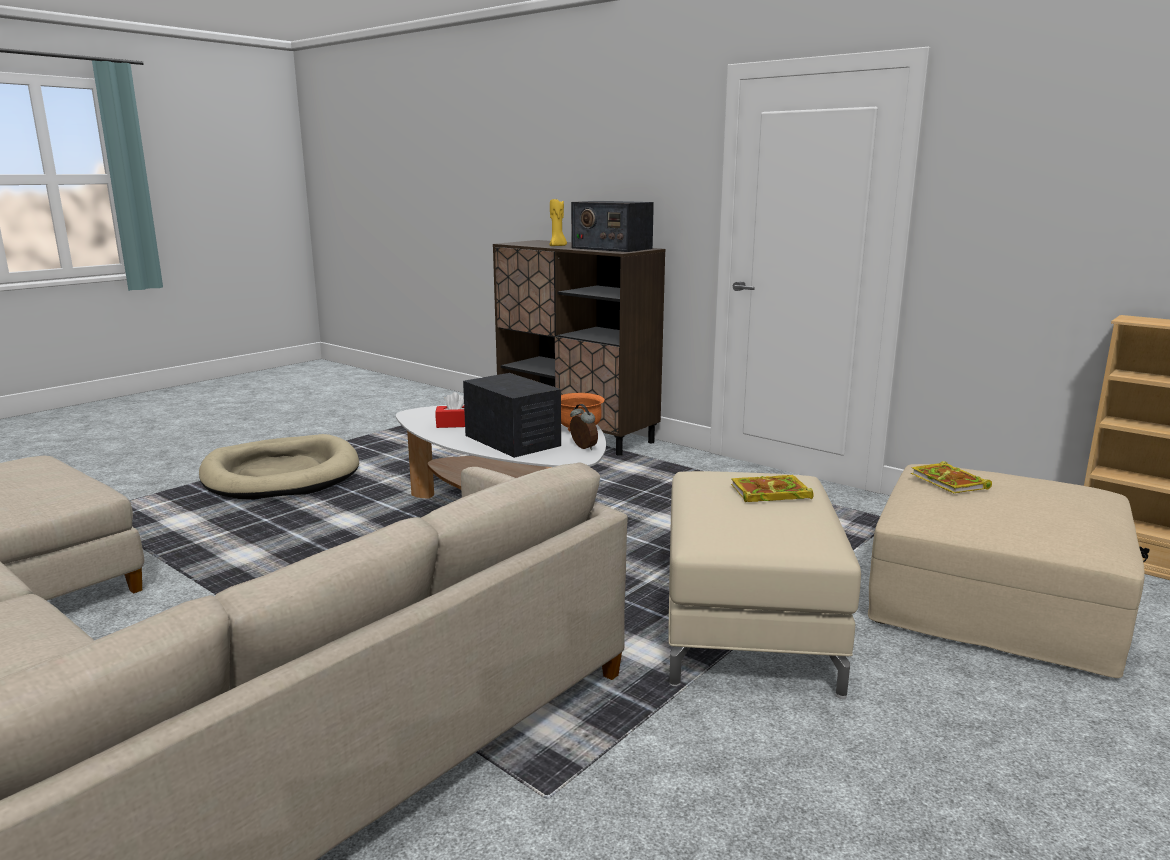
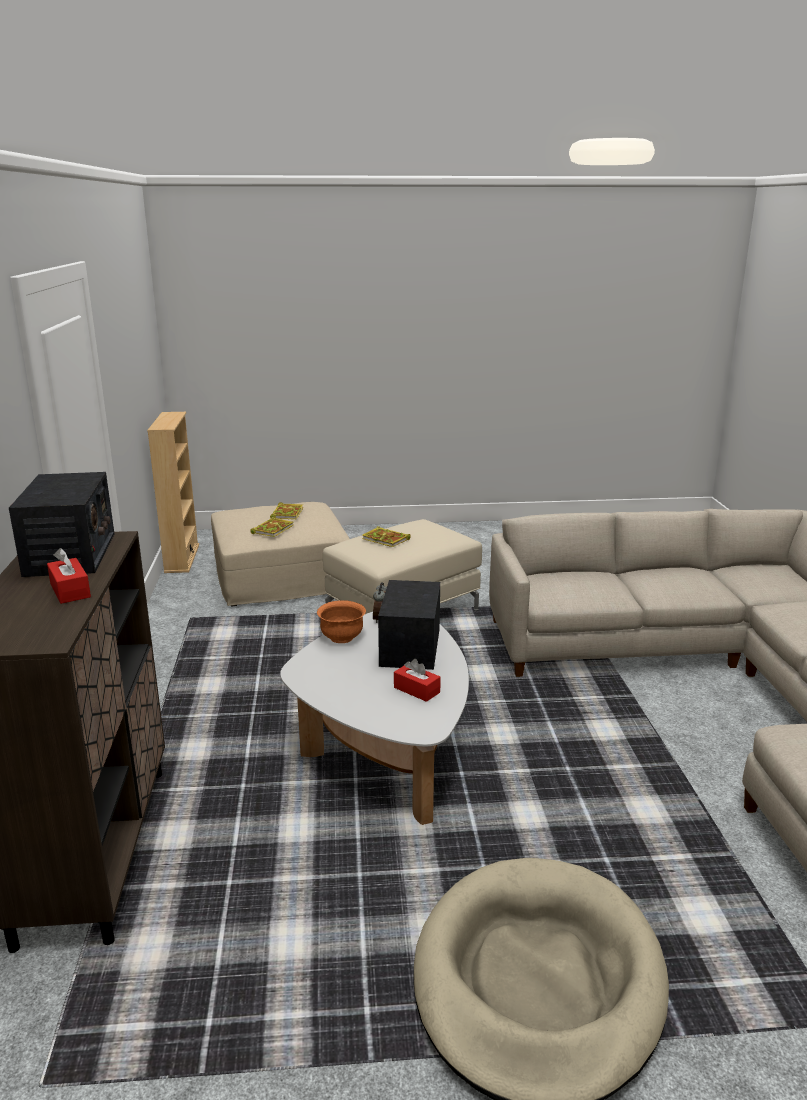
camera: 135 degrees left, 5 degrees up
yellow candle [550,199,567,246] -> red tissue box [47,548,91,604]
none -> book [270,502,303,519]

